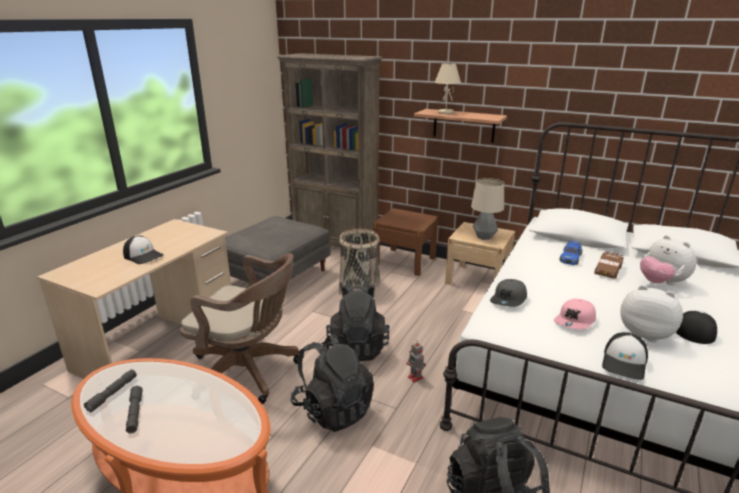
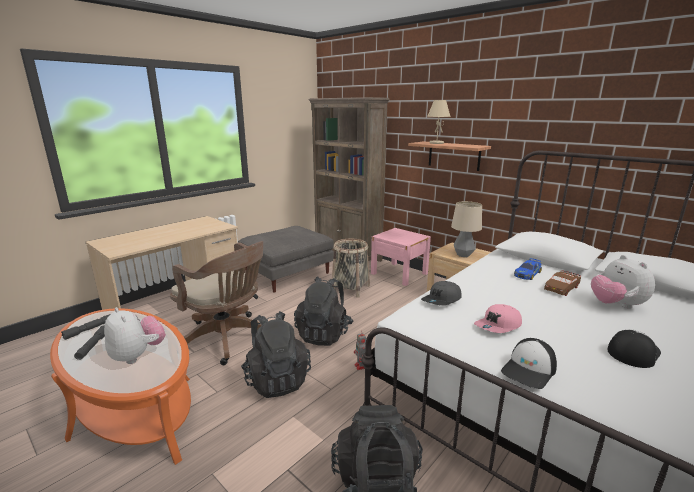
camera: 15 degrees right, 5 degrees down
cap [123,235,164,264] -> none
brown nightstand [373,208,438,276] -> pink nightstand [371,228,431,286]
plush toy [620,285,683,342] -> plush toy moved to [104,307,166,364]

